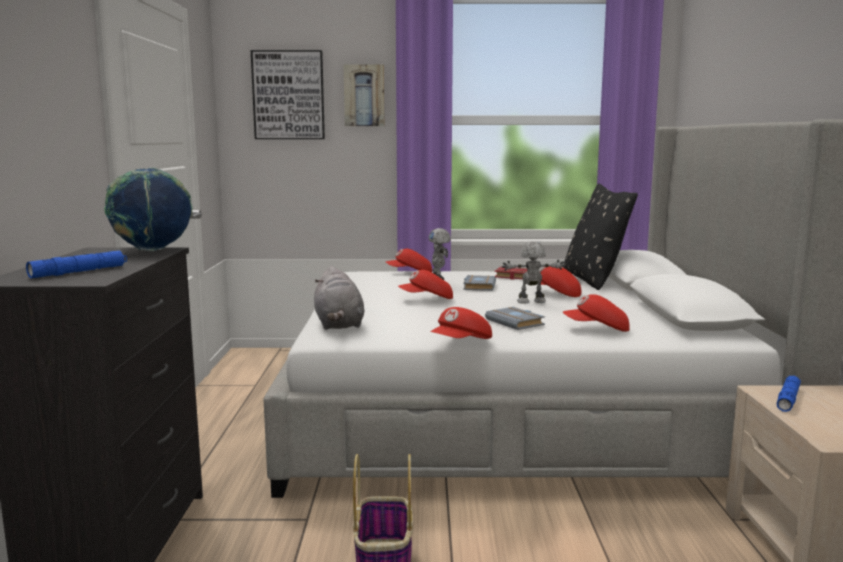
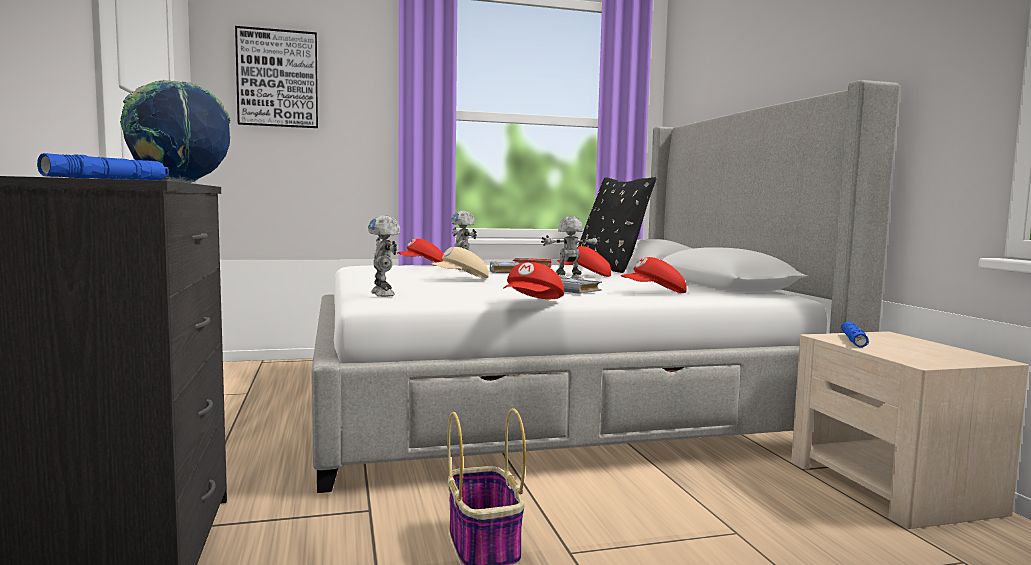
camera: 15 degrees left, 5 degrees down
grey plush toy [314,266,364,330] -> toy robot [368,215,400,297]
picture [343,65,385,126] -> none
red cap [398,270,453,299] -> beige cap [431,247,489,278]

